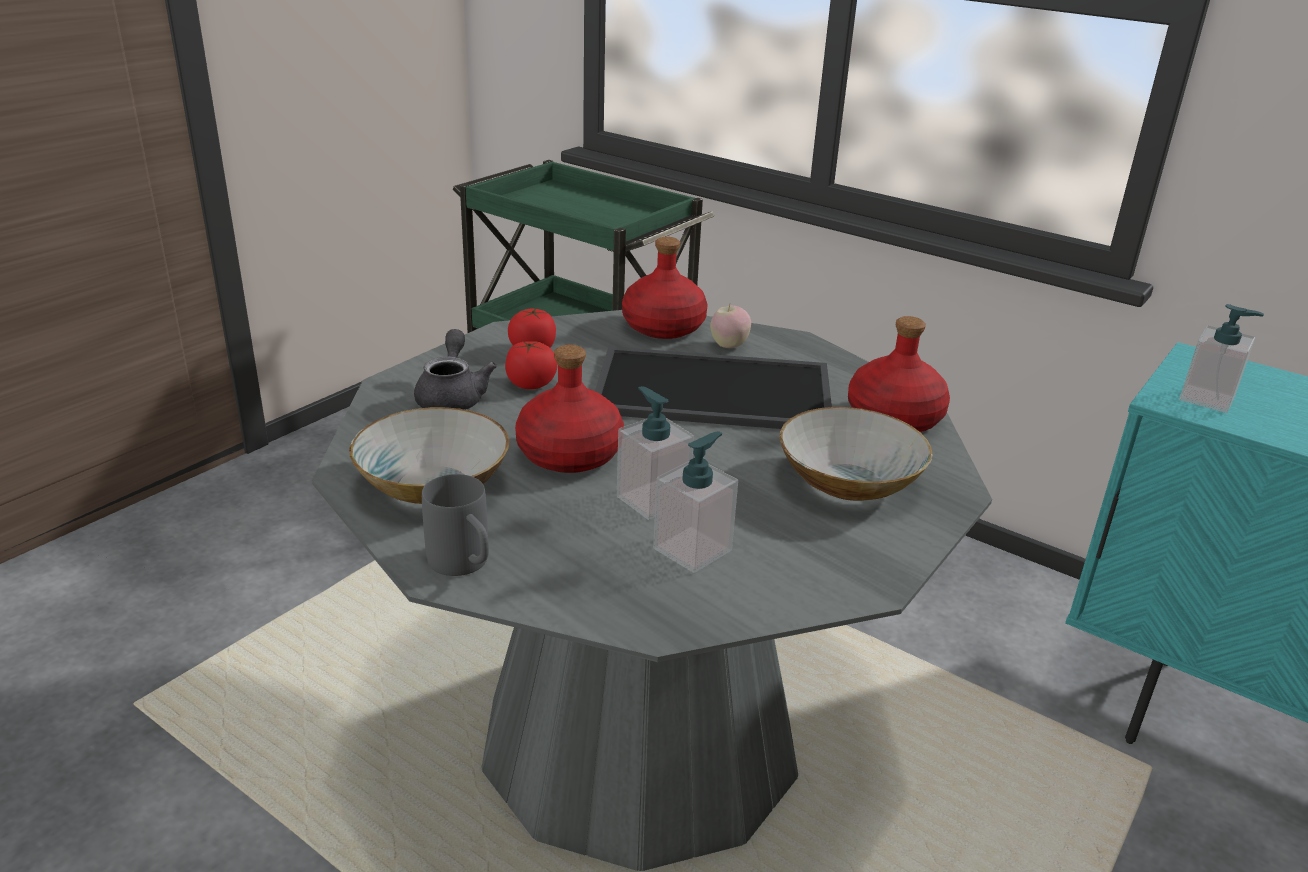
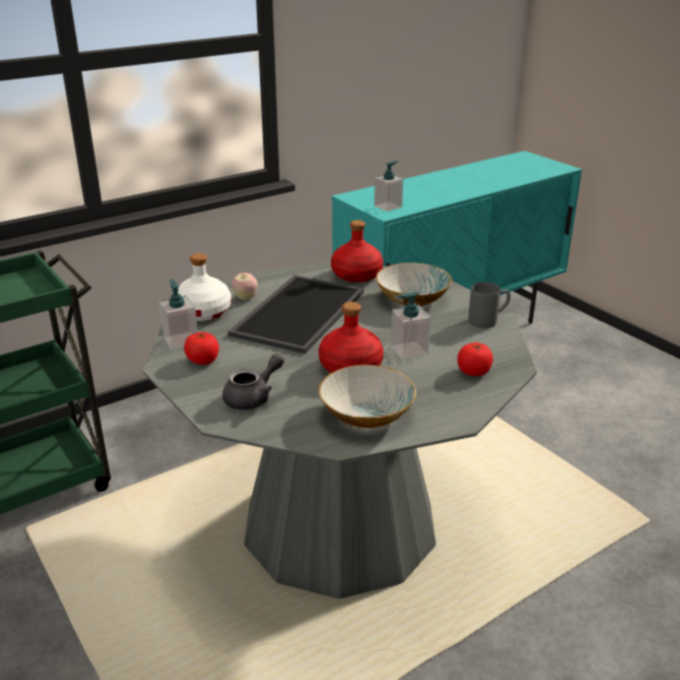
camera: 70 degrees left, 0 degrees up
grey teapot [414,329,497,410] -> grey teapot turned 120 degrees clockwise [223,354,284,410]
grey mug [422,474,489,576] -> grey mug moved to [468,282,511,328]
tomato [505,341,557,389] -> tomato moved to [457,342,493,376]
red bottle [622,237,707,339] -> white bottle [178,253,231,321]
soap dispenser [653,431,738,573] -> soap dispenser moved to [159,279,198,350]

